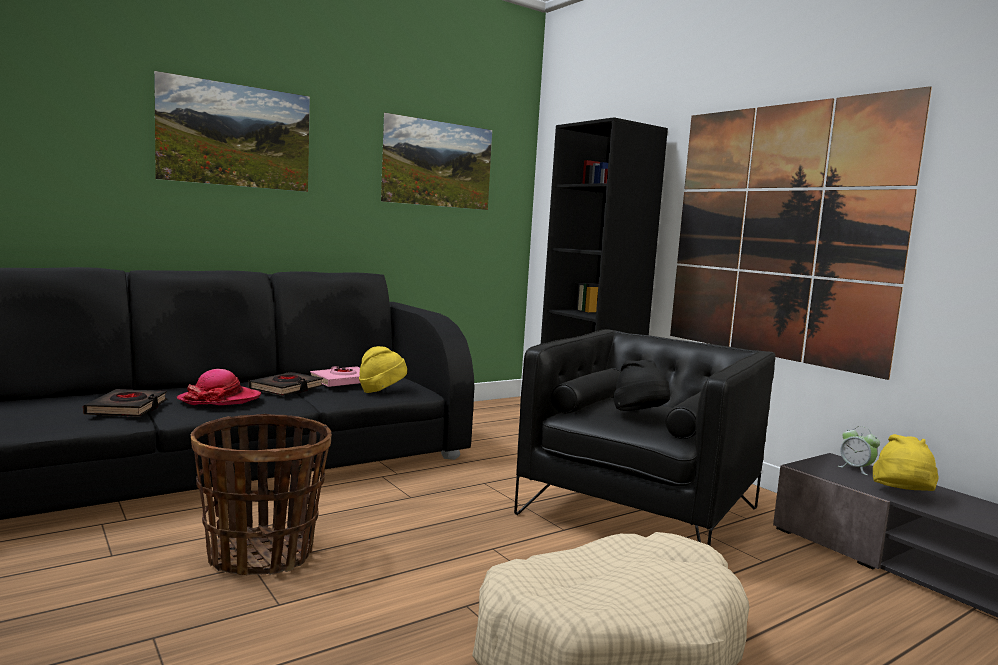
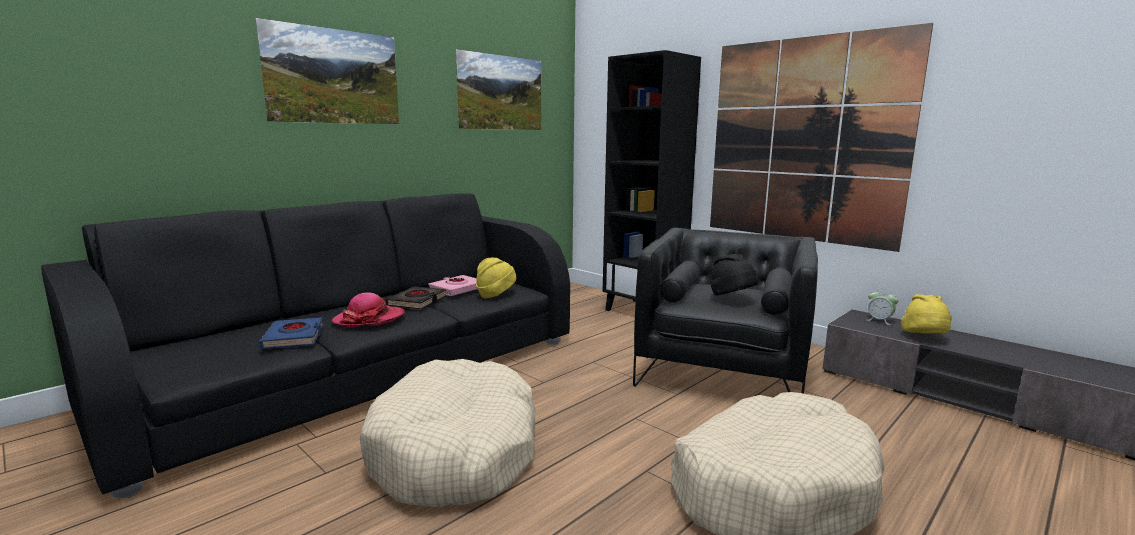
camera: 10 degrees left, 5 degrees up
black book [83,389,167,417] -> blue book [259,317,324,349]
basket [191,414,332,575] -> beige dog bed [360,359,535,507]

